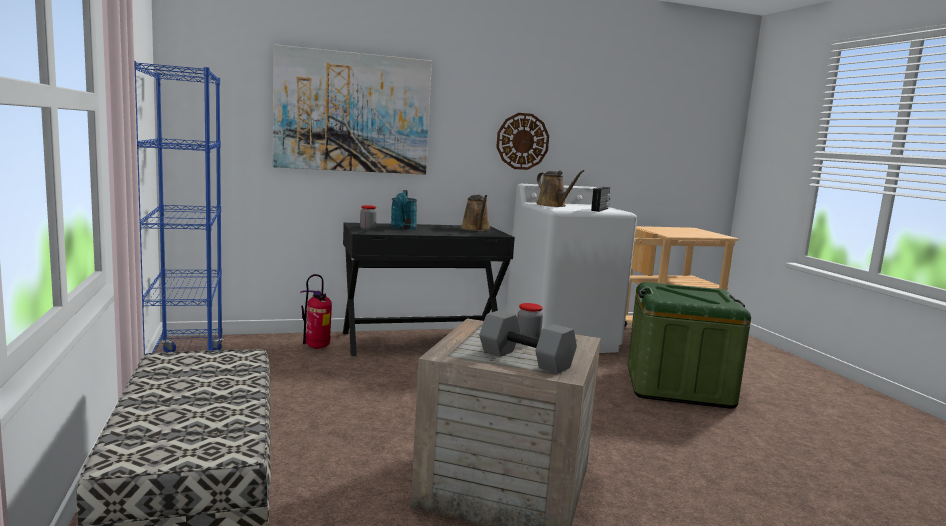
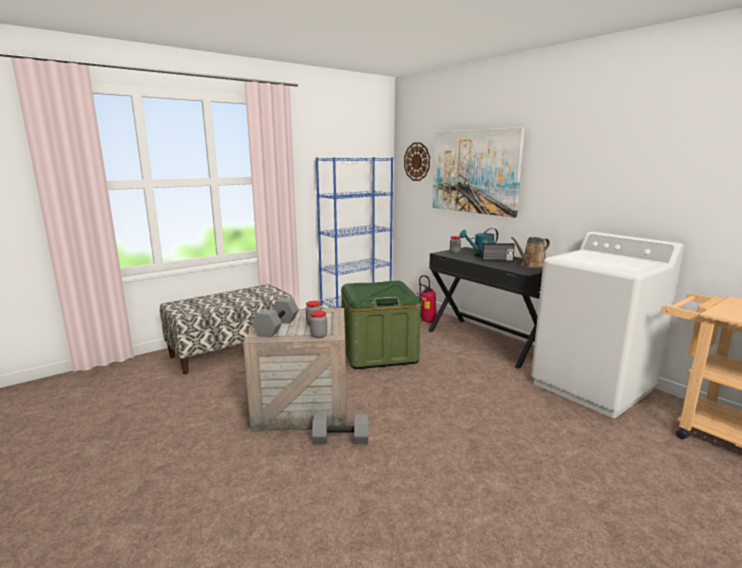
camera: 70 degrees right, 5 degrees up
wall clock [496,113,549,170] -> wall clock moved to [404,142,430,181]
brown watering can [537,170,584,207] -> none
radio [591,187,611,212] -> radio moved to [481,243,515,262]
green storage box [627,282,751,409] -> green storage box moved to [341,281,421,369]
none -> jar [310,311,327,338]
none -> grey dumbbell [312,414,368,444]

